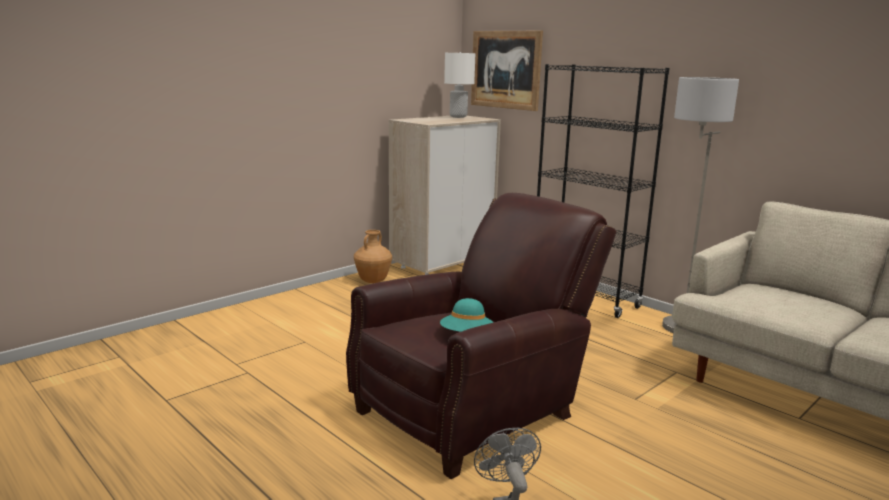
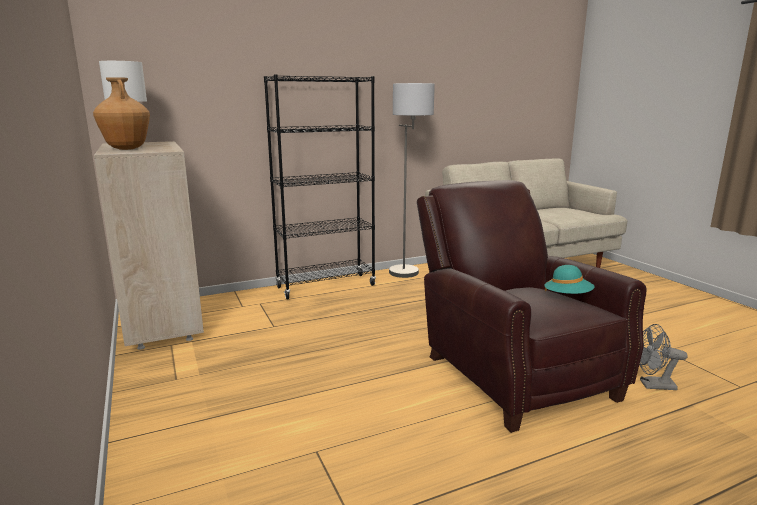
camera: 70 degrees left, 0 degrees up
brown vase [354,230,392,283] -> brown vase moved to [93,77,150,150]
picture [471,31,543,111] -> none

